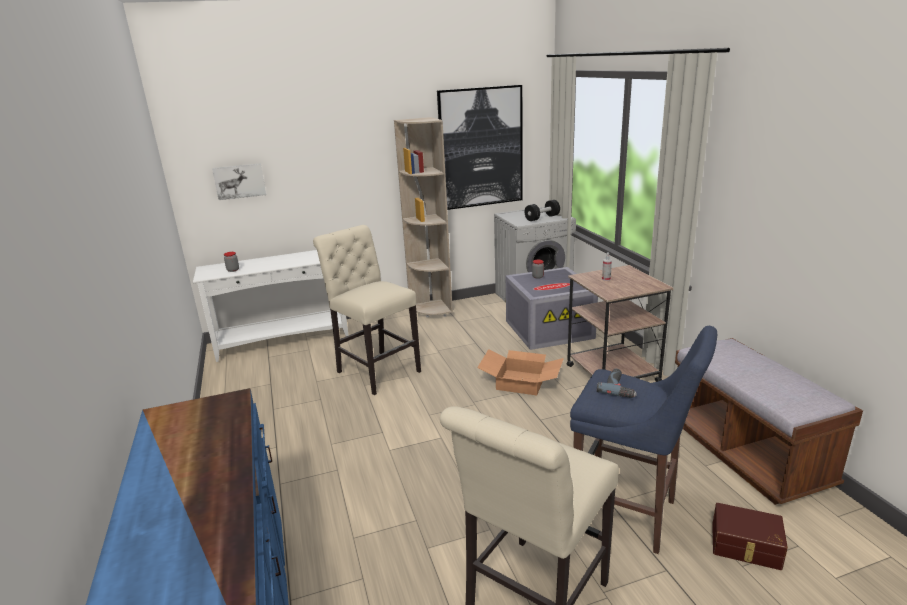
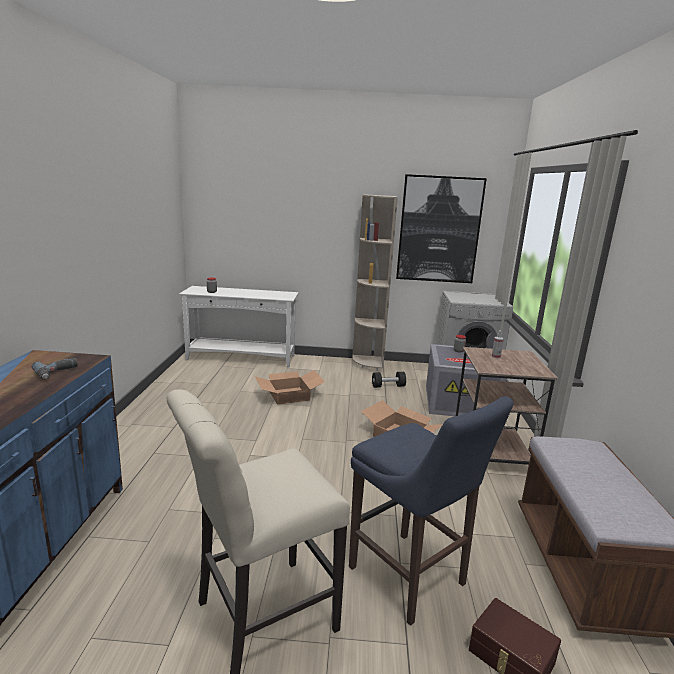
camera: 20 degrees right, 5 degrees down
picture [212,163,266,200] -> none
beige stool [313,225,421,395] -> cardboard box [255,370,325,405]
black dumbbell [525,200,560,221] -> black dumbbell moved to [372,372,406,388]
power drill [597,369,637,398] -> power drill moved to [32,358,78,380]

